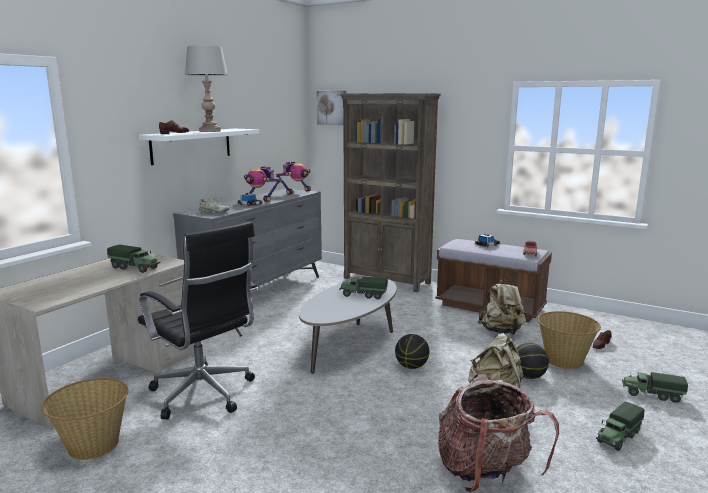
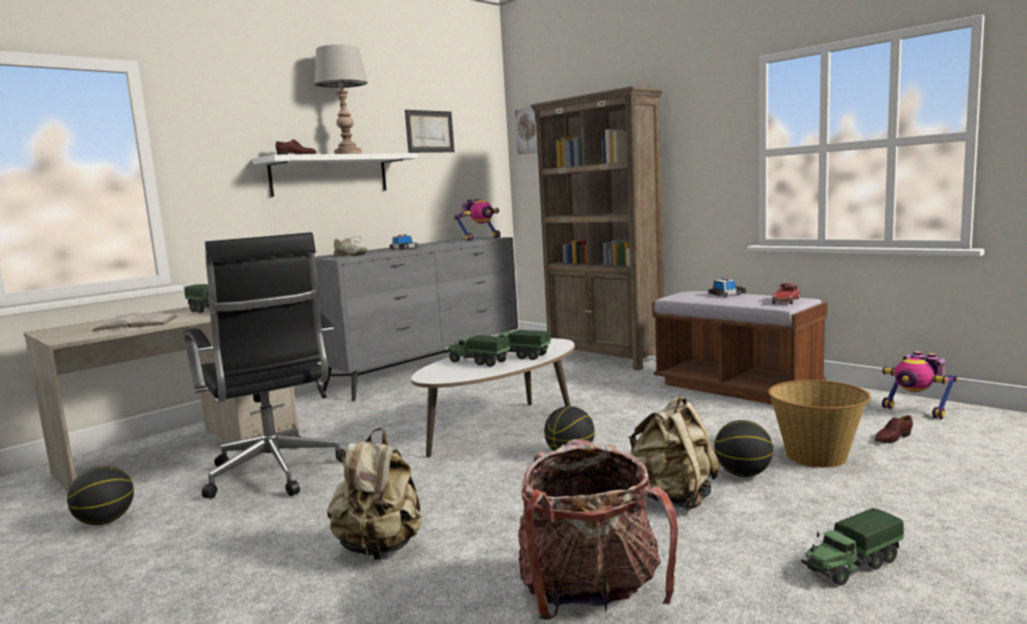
camera: 15 degrees right, 5 degrees down
basket [41,378,128,460] -> basketball [67,466,134,525]
toy robot [244,166,281,202] -> toy robot moved to [882,351,958,419]
beige backpack [478,277,527,335] -> beige backpack moved to [327,428,422,560]
toy truck [622,371,688,403] -> toy truck moved to [445,335,510,367]
none -> white book [92,312,177,331]
none -> picture [405,110,455,153]

